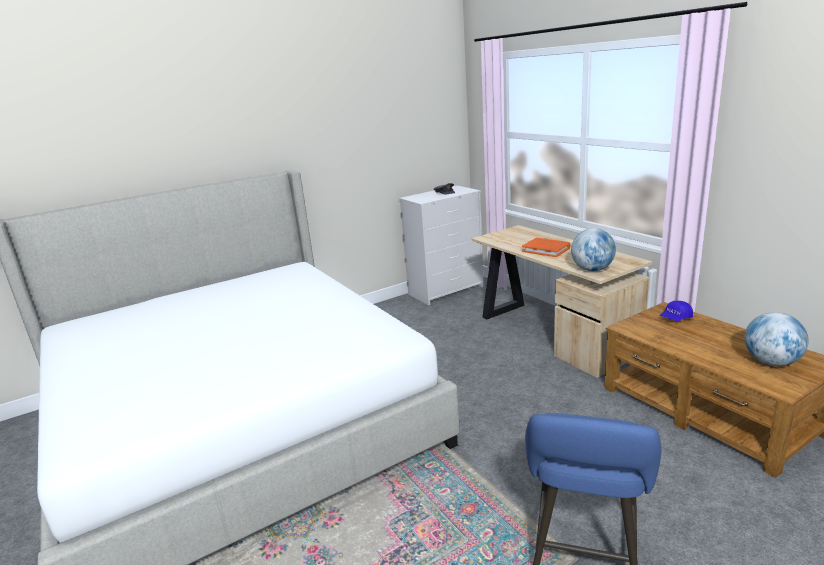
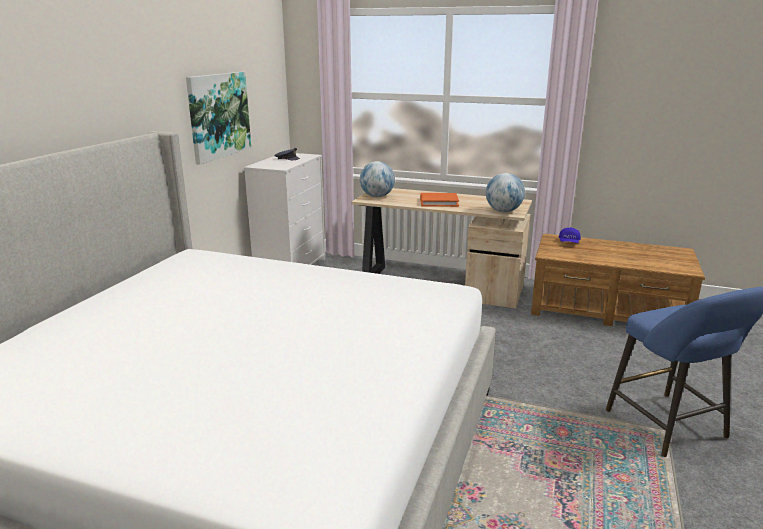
camera: 40 degrees left, 0 degrees up
globe [745,312,809,366] -> globe moved to [360,161,395,197]
none -> picture [186,72,251,165]

